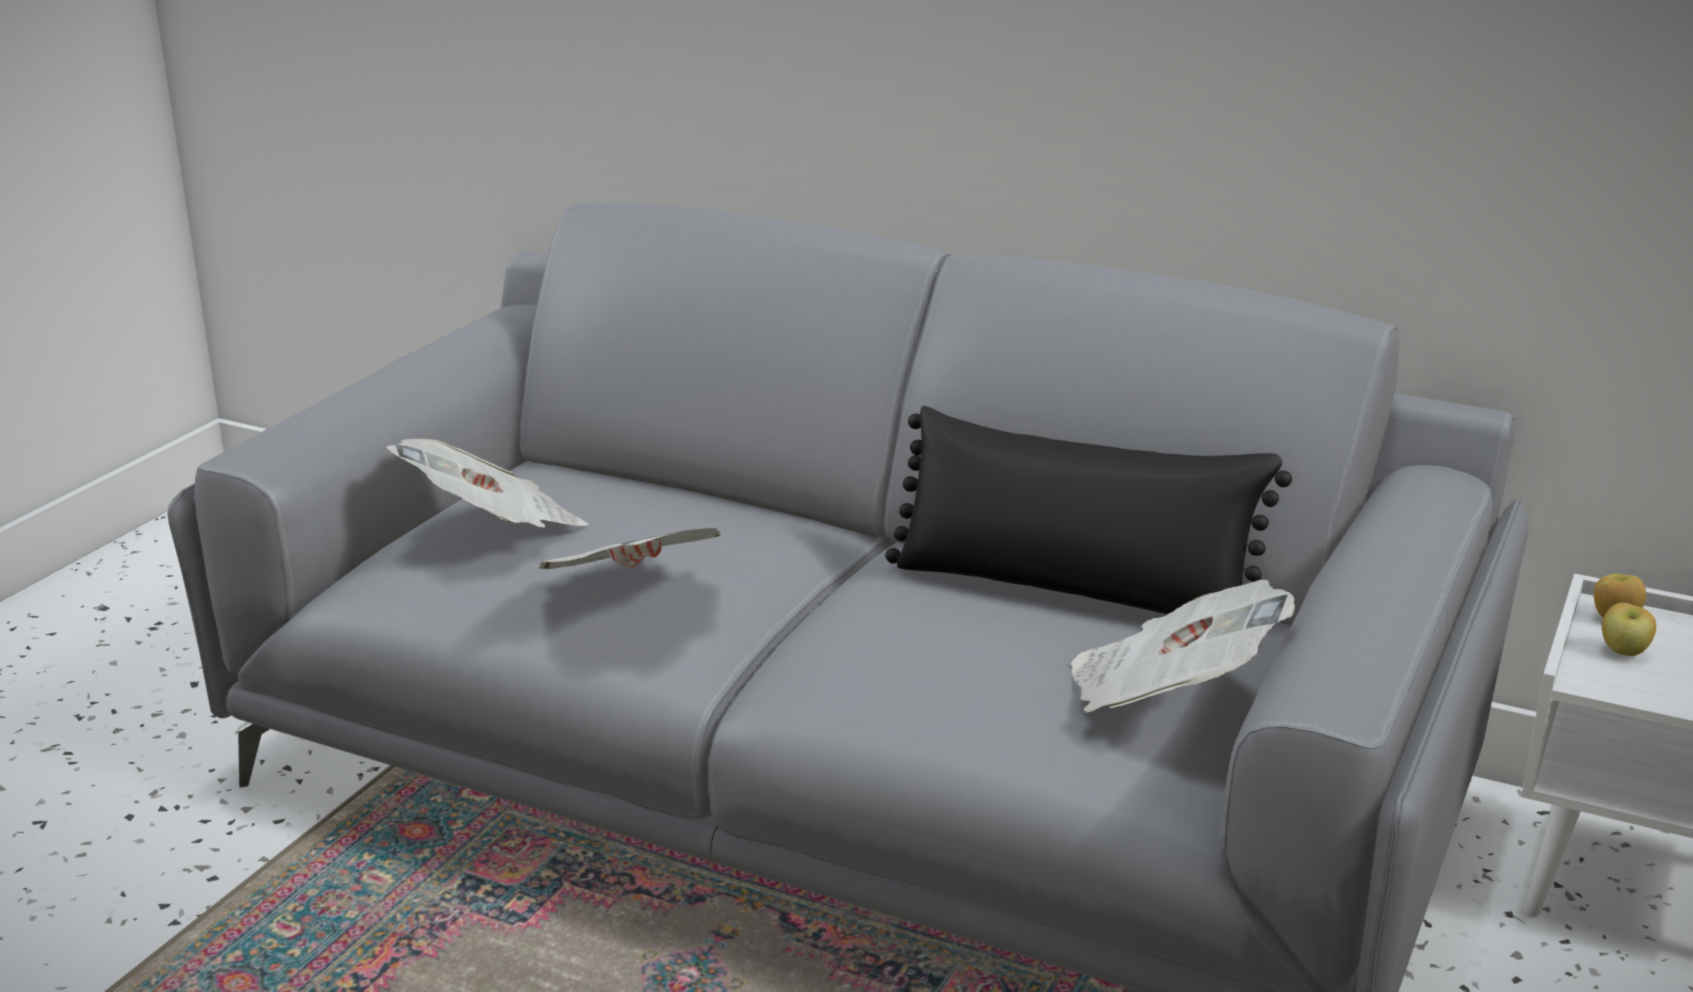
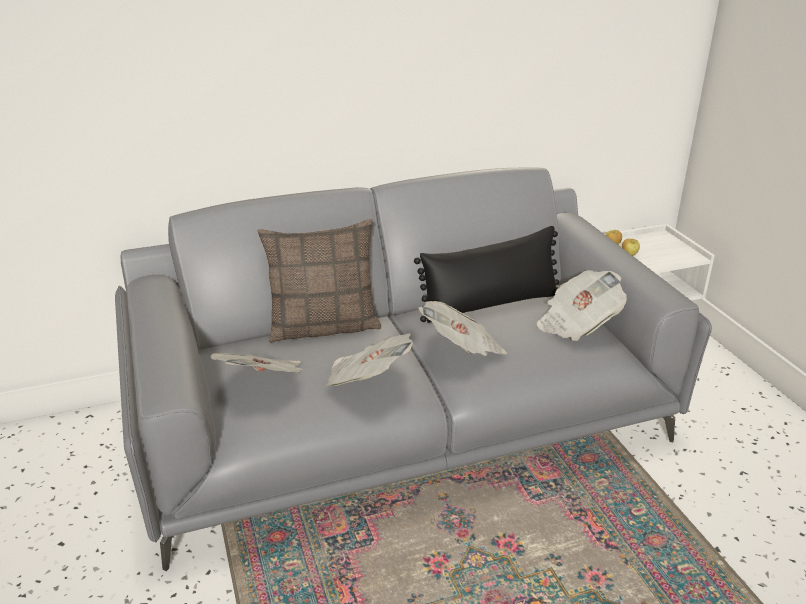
camera: 45 degrees left, 5 degrees up
none -> pillow [258,219,381,343]
none -> newspaper [418,301,507,356]

